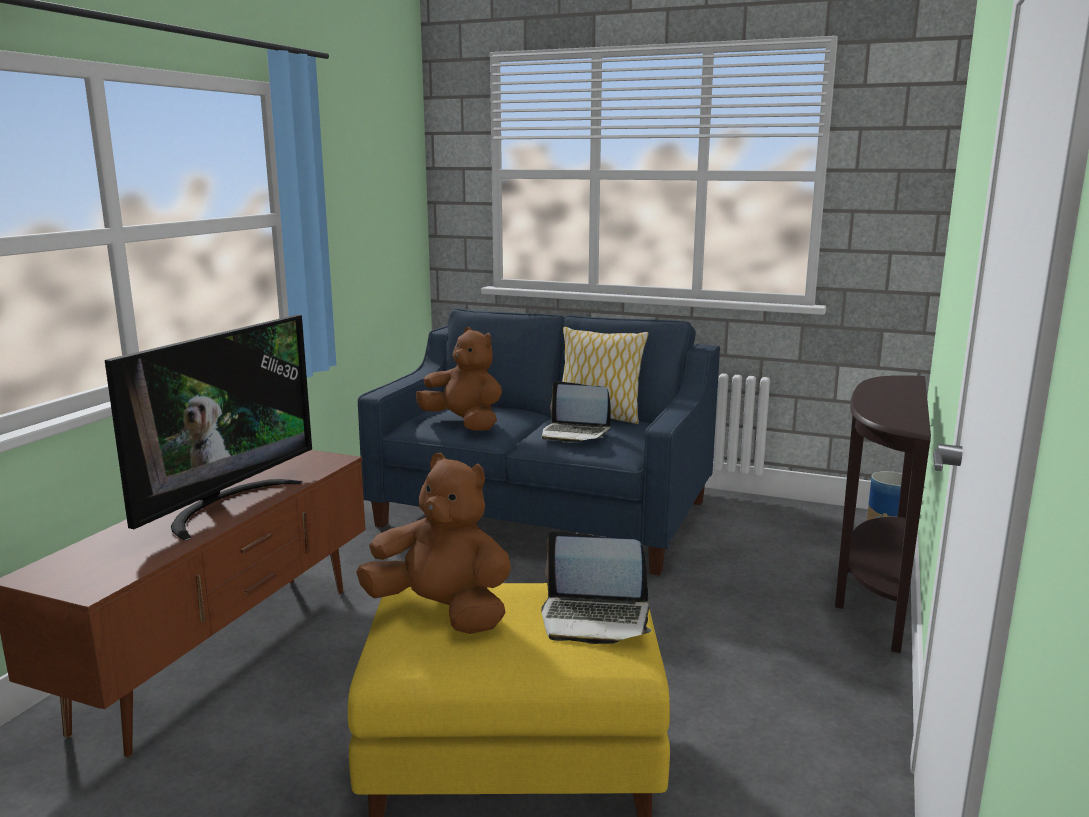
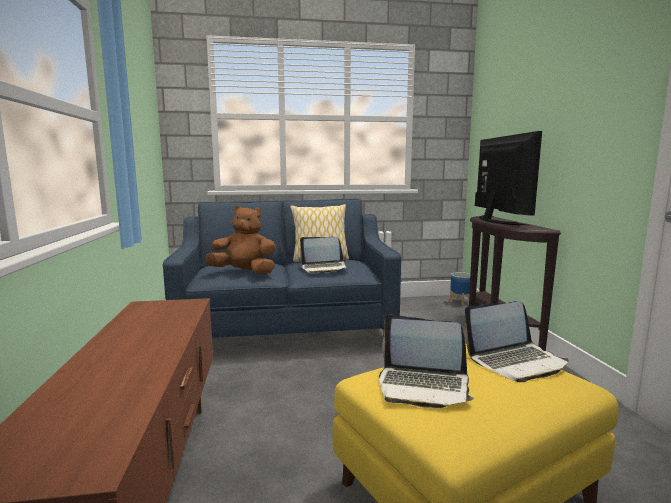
camera: 30 degrees left, 5 degrees down
television [105,315,312,541] -> television moved to [475,131,542,225]
brown plush toy [356,453,511,634] -> laptop [379,315,474,408]

